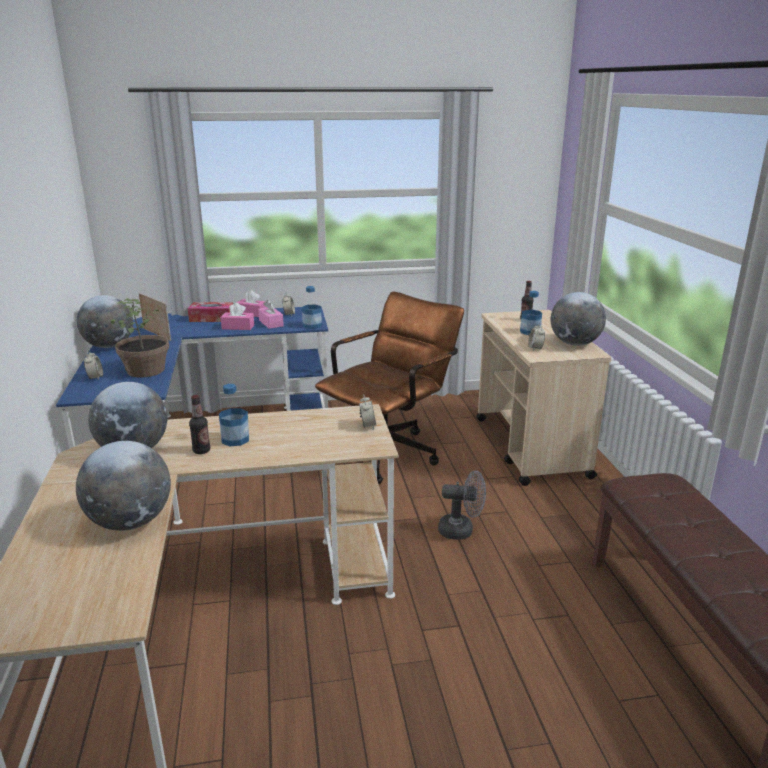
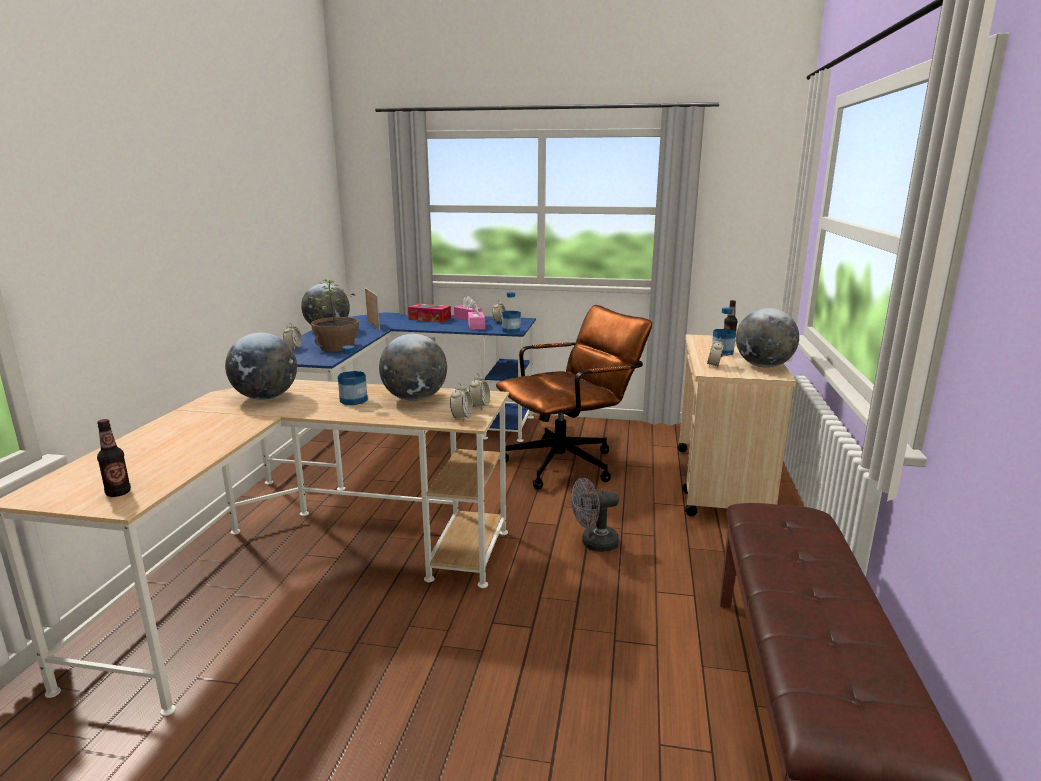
camera: 20 degrees right, 5 degrees down
globe [76,441,171,531] -> globe moved to [379,334,447,401]
bottle [189,395,210,454] -> bottle moved to [97,419,131,497]
pink tissue box [221,303,254,330] -> none
grey fan [438,470,486,540] -> grey fan turned 135 degrees clockwise [571,478,619,552]
none -> alarm clock [450,383,473,421]

